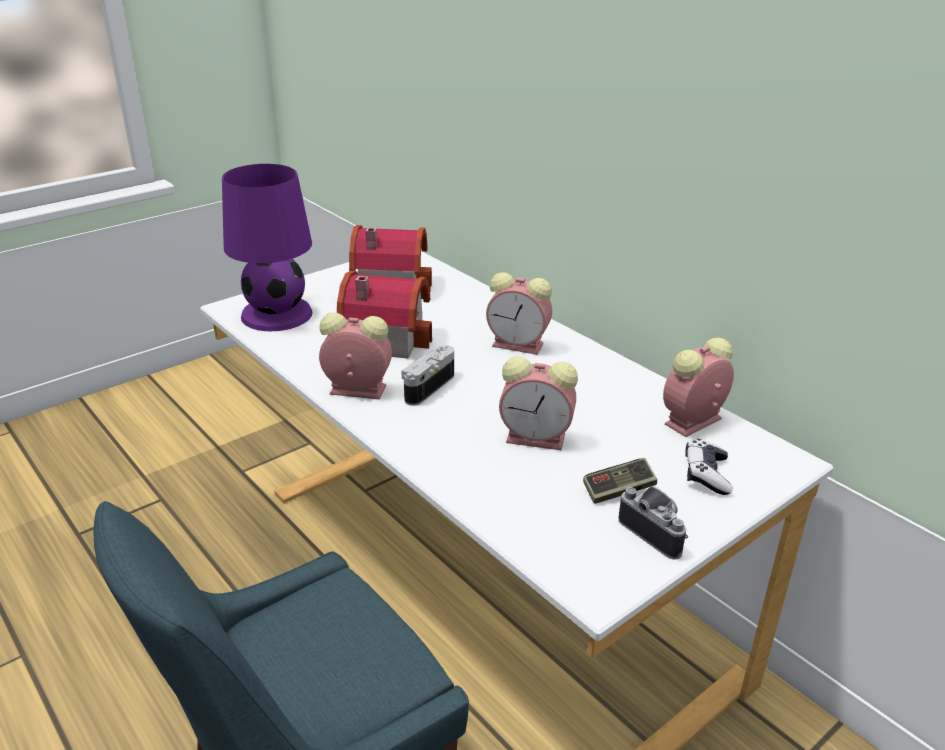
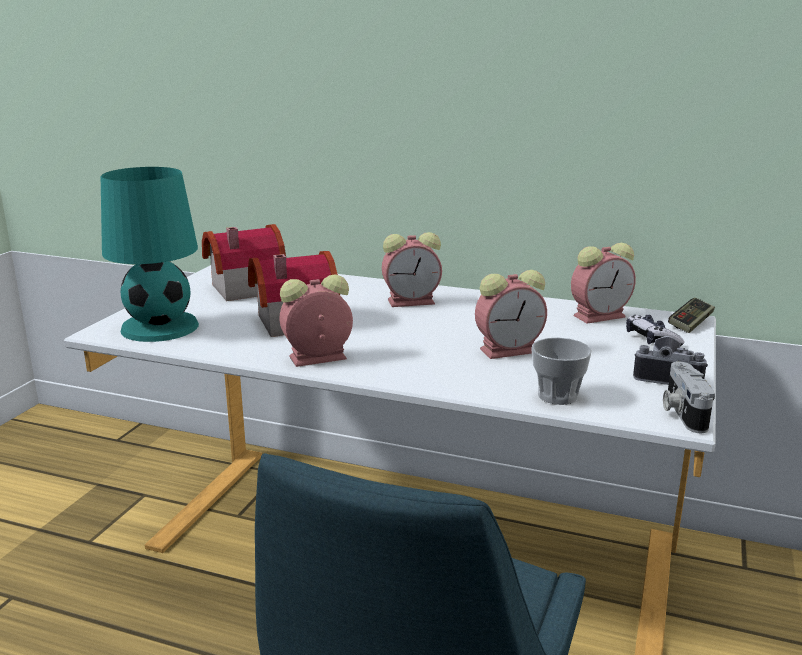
camera: 30 degrees left, 10 degrees down
purple table lamp [222,164,312,331] -> turquoise table lamp [101,167,199,342]
camera [401,345,454,406] -> camera moved to [663,361,715,433]
game controller [583,458,657,504] -> game controller moved to [668,297,715,333]
alarm clock [663,337,734,437] -> alarm clock turned 135 degrees counterclockwise [571,243,636,324]
none -> cup [531,338,592,405]

